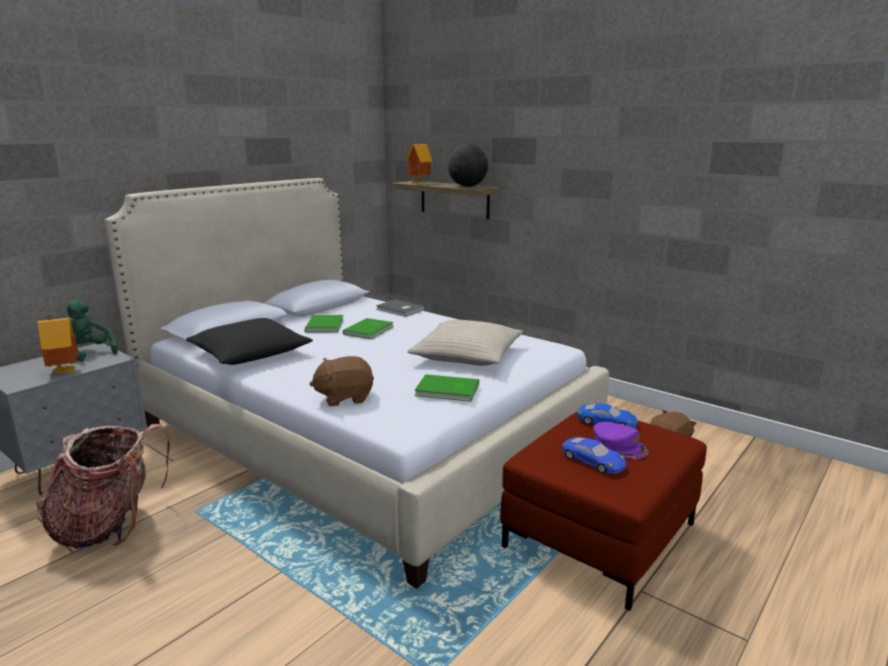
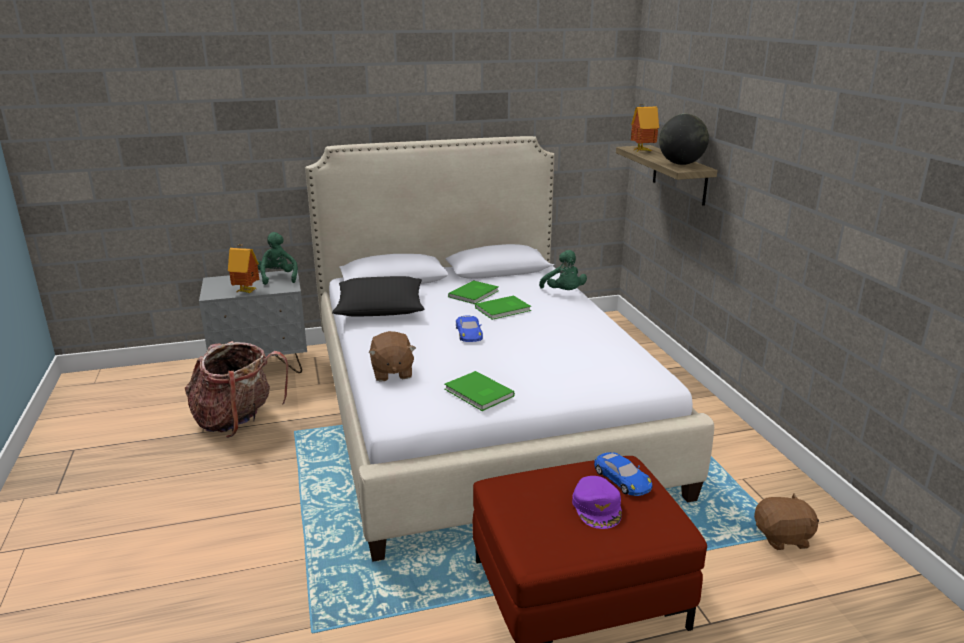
camera: 35 degrees right, 5 degrees up
brown plush toy [310,356,374,406] -> brown plush toy turned 120 degrees counterclockwise [369,331,416,382]
grey book [376,299,425,317] -> green plush toy [539,250,587,290]
beige pillow [407,320,523,366] -> none
blue toy car [562,437,626,474] -> blue toy car moved to [456,316,483,342]

